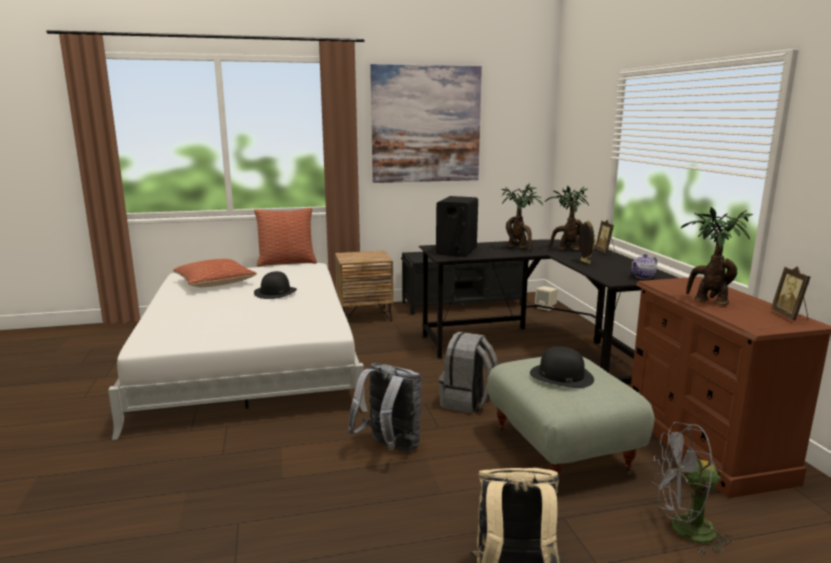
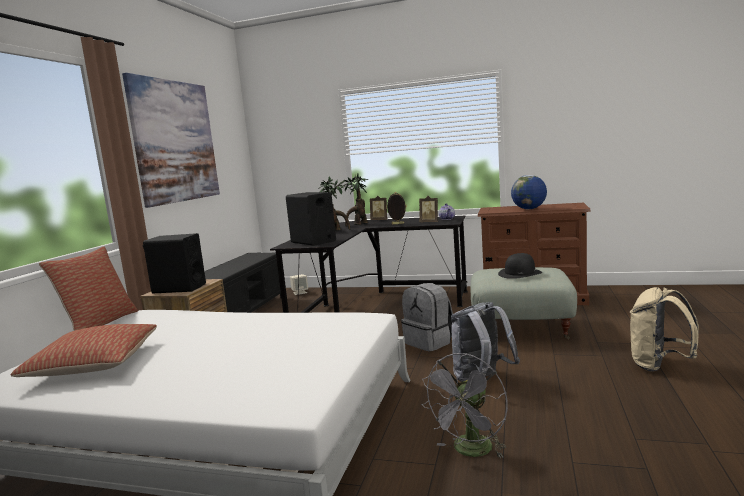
camera: 60 degrees left, 5 degrees down
black hat [254,271,297,299] -> none
grey fan [652,422,734,555] -> grey fan moved to [421,353,508,458]
potted plant [681,207,753,305] -> globe [511,175,547,209]
picture frame [771,266,810,321] -> picture frame moved to [419,196,438,222]
none -> black speaker [143,233,206,293]

